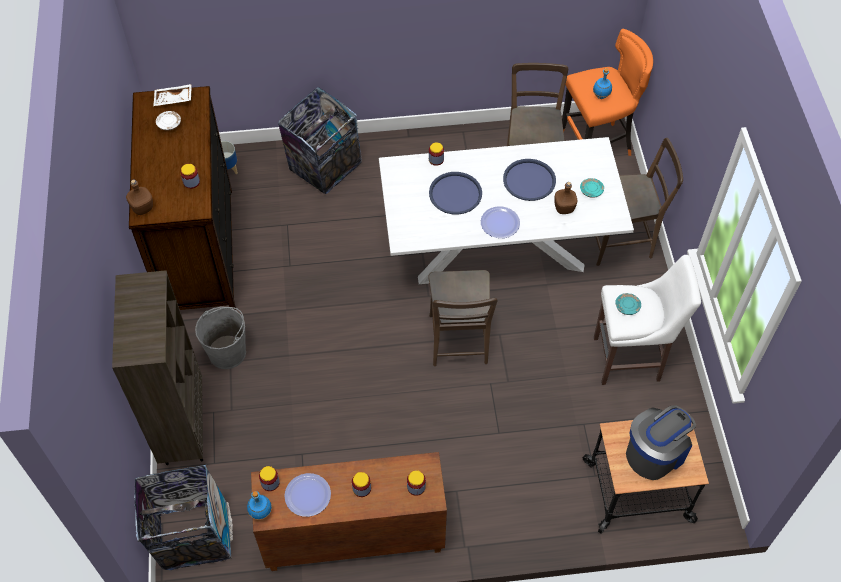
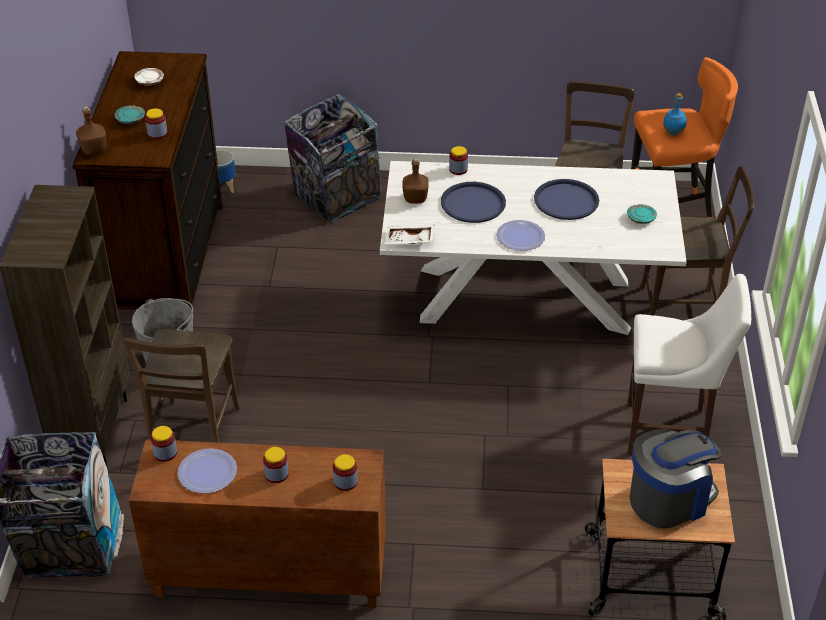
camera: 10 degrees right, 15 degrees down
white tray [153,84,192,106] -> white tray moved to [385,225,434,244]
blue bottle [247,491,272,520] -> none
brown chair [428,270,498,366] -> brown chair moved to [123,329,240,443]
brown bottle [554,182,577,214] -> brown bottle moved to [402,158,429,204]
turquoise plate [615,293,641,315] -> turquoise plate moved to [114,105,145,124]

